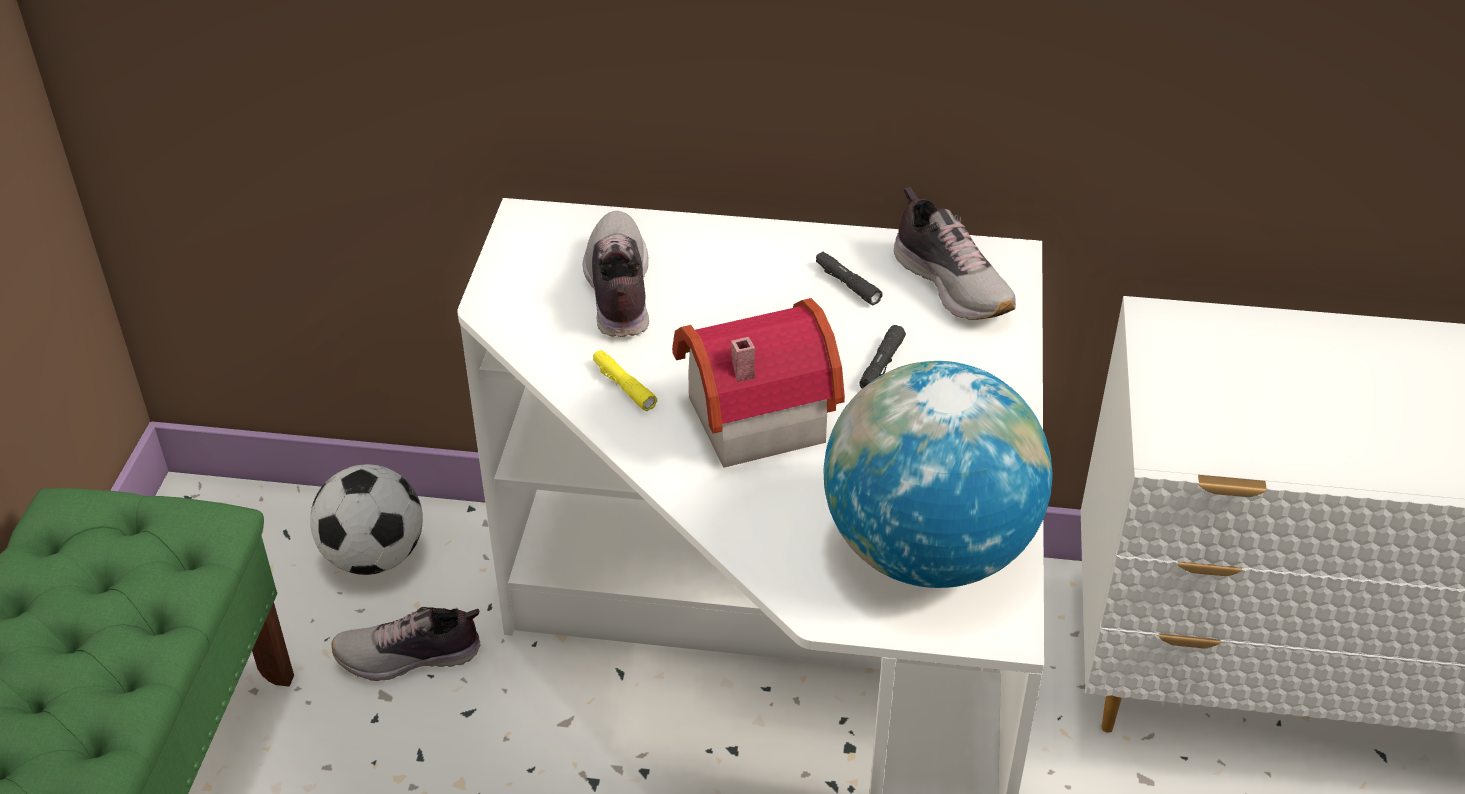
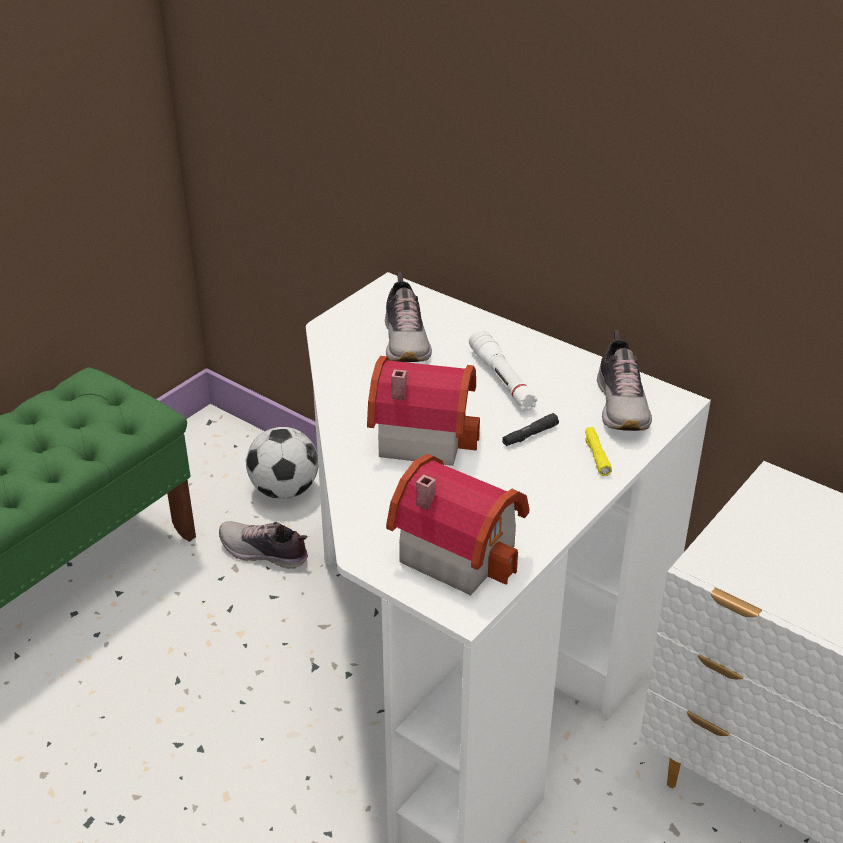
camera: 30 degrees right, 5 degrees down
shoe [582,211,649,337] -> shoe turned 150 degrees clockwise [385,272,432,362]
yellow flashlight [593,350,657,411] -> yellow flashlight moved to [585,427,612,476]
black flashlight [816,252,883,305] -> none
globe [824,361,1052,588] -> toy house [386,454,529,595]
none -> white flashlight [469,329,537,411]

